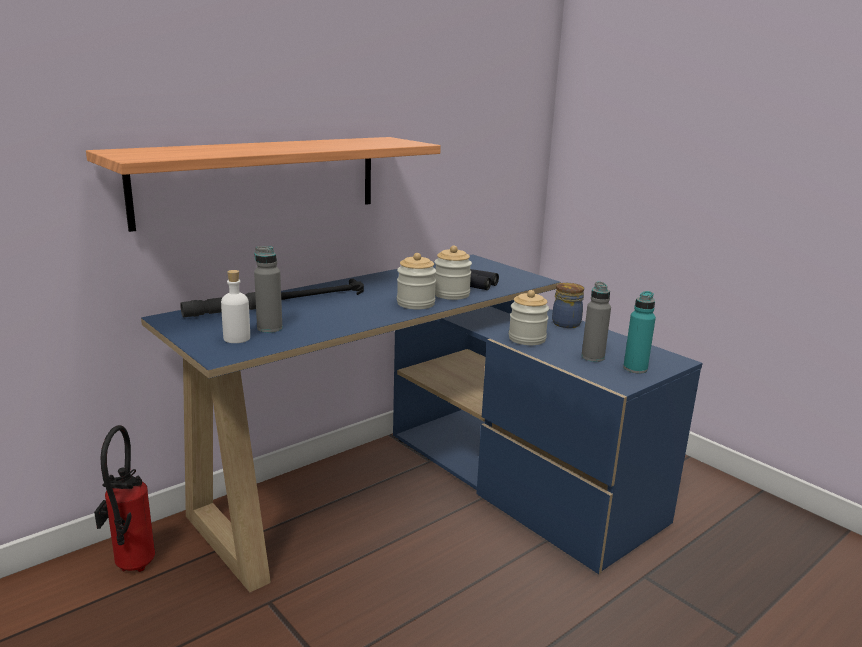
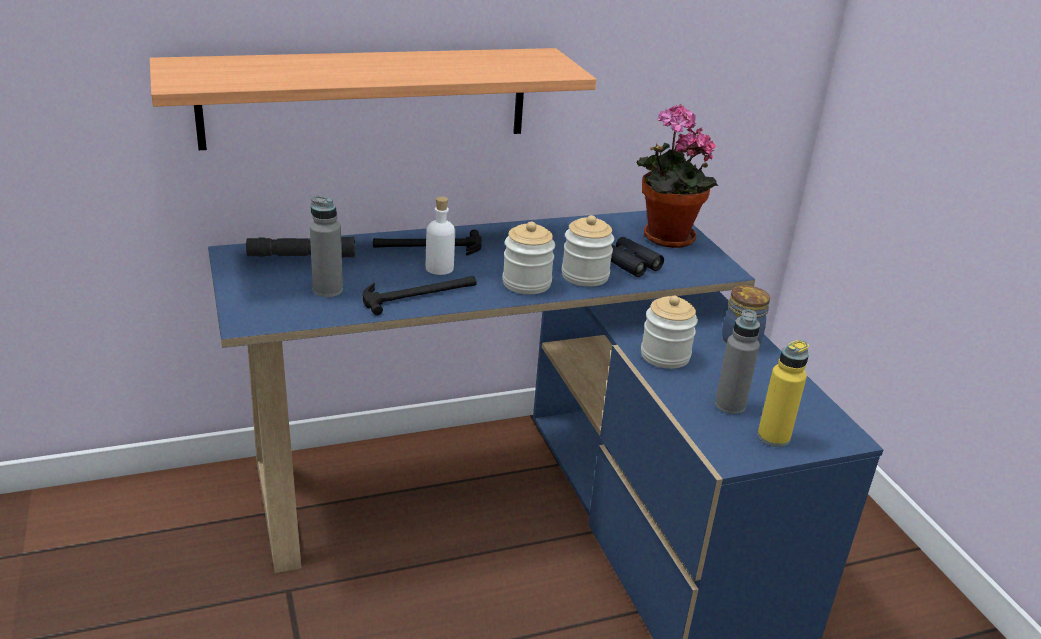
camera: 20 degrees right, 10 degrees up
fire extinguisher [94,425,155,572] -> none
white bottle [221,270,250,343] -> white bottle moved to [426,197,455,275]
turquoise bottle [623,291,656,374] -> yellow bottle [758,340,809,447]
none -> hammer [363,276,477,315]
none -> potted plant [637,105,718,248]

